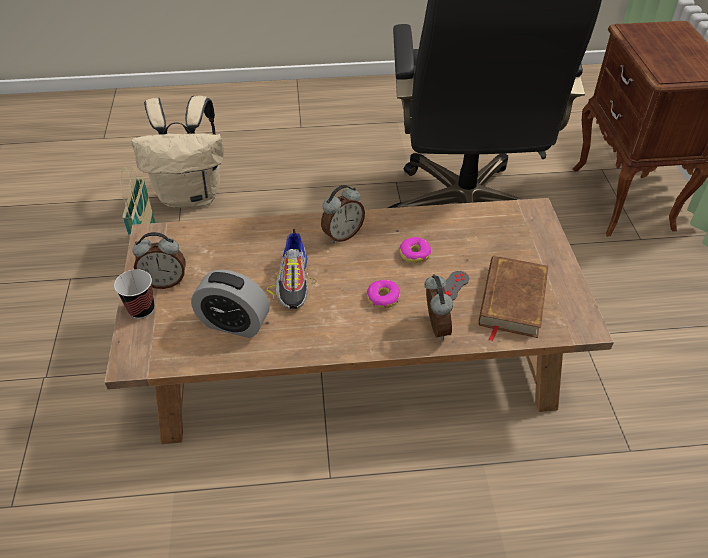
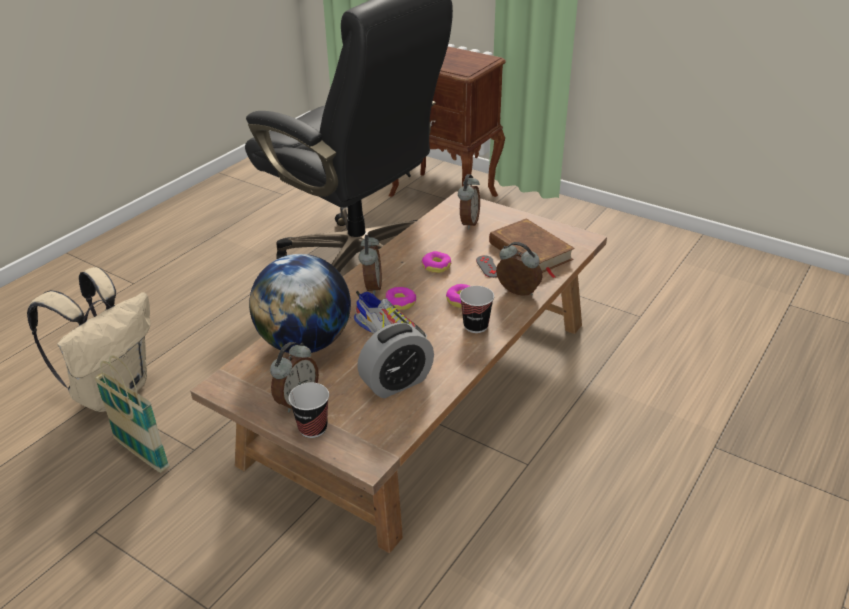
camera: 50 degrees left, 10 degrees down
none -> globe [249,254,351,353]
none -> donut [385,287,416,310]
none -> alarm clock [458,174,480,230]
none -> cup [460,286,494,333]

